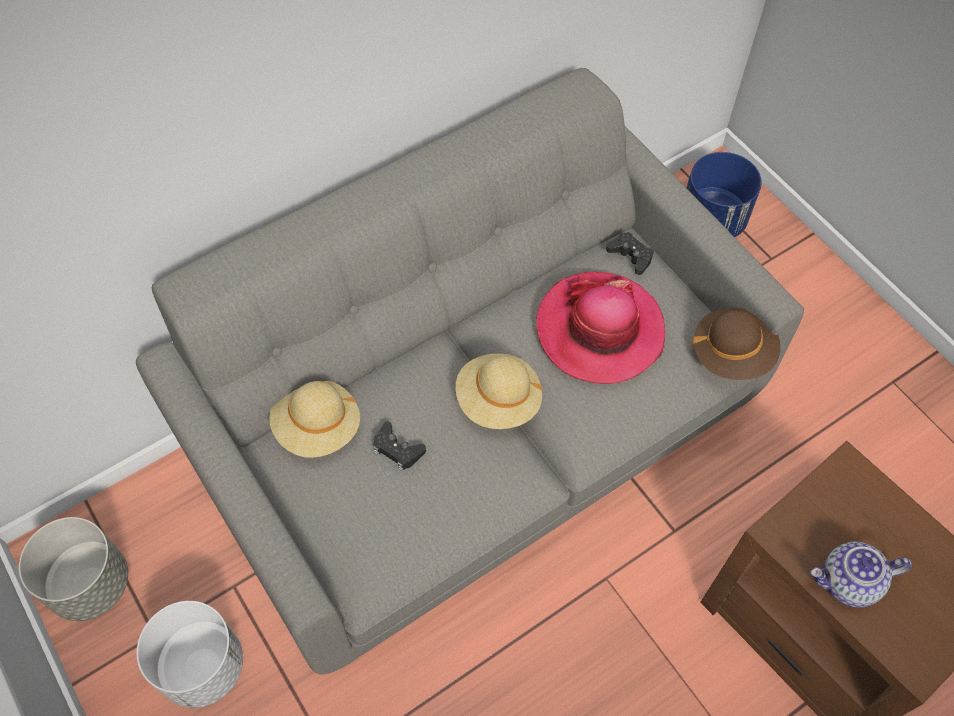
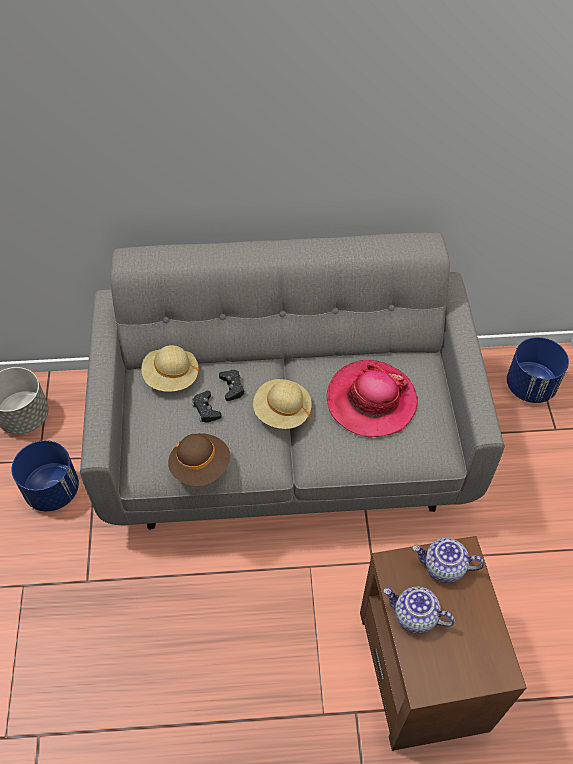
camera: 30 degrees right, 5 degrees down
white planter [137,601,243,708] -> blue planter [11,440,79,511]
black game controller [606,232,654,275] -> black game controller moved to [219,370,245,401]
brown hat [690,308,780,380] -> brown hat moved to [168,433,230,486]
none -> teapot [412,538,484,583]

